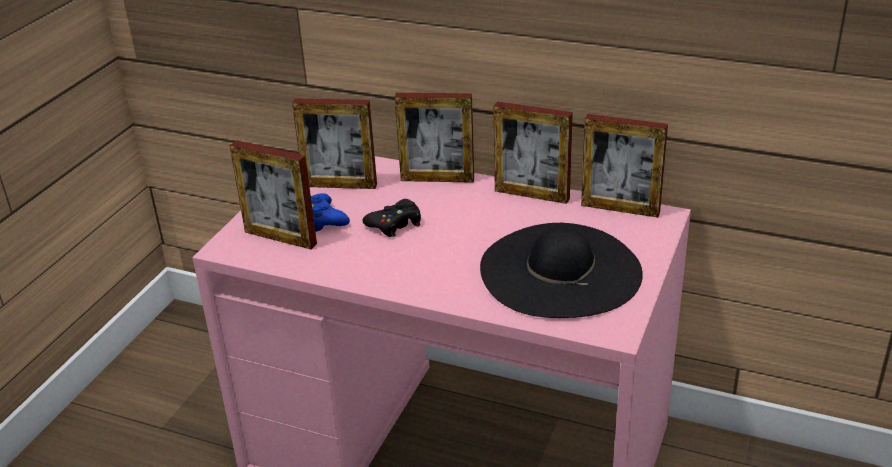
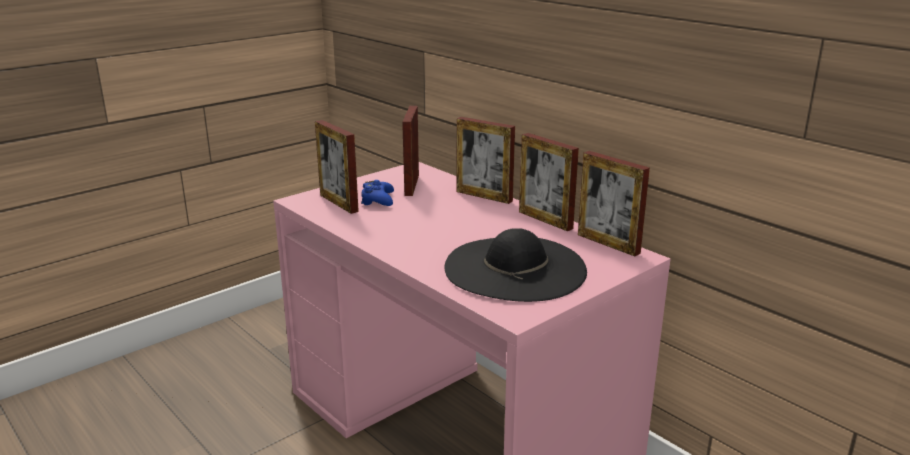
camera: 25 degrees right, 10 degrees down
picture frame [292,99,377,189] -> picture frame turned 60 degrees clockwise [402,106,419,196]
black game controller [363,199,421,237] -> none

